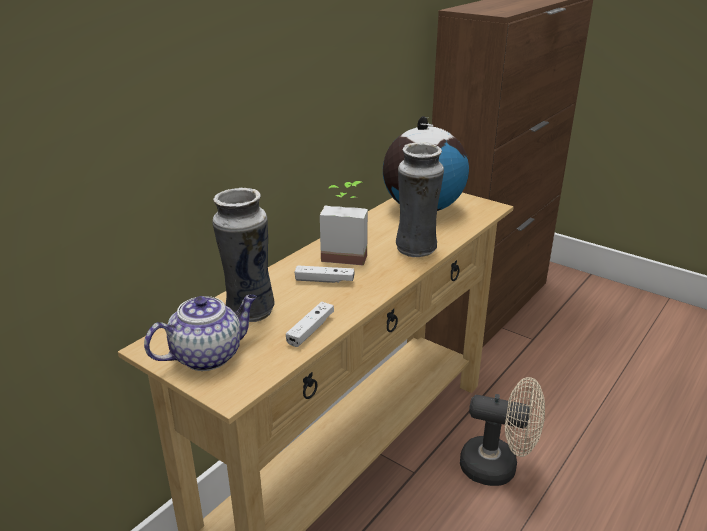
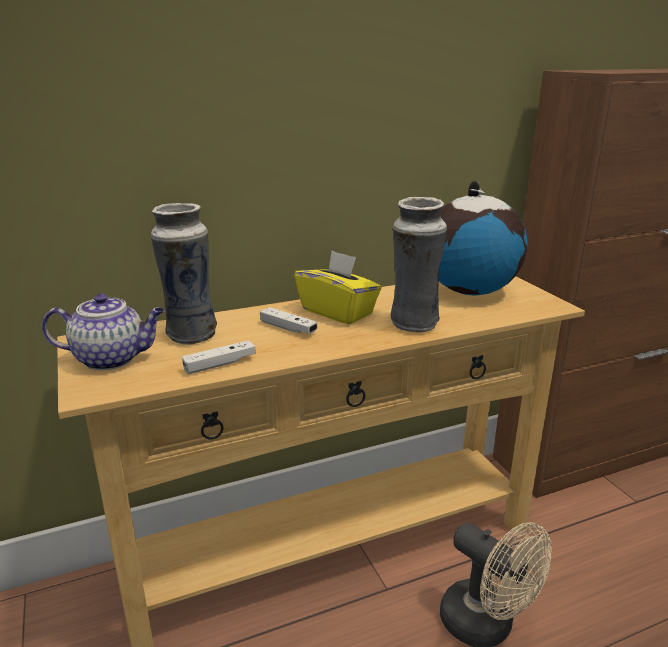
camera: 30 degrees right, 5 degrees down
potted plant [320,181,368,266] -> yellow tissue box [294,250,382,325]

